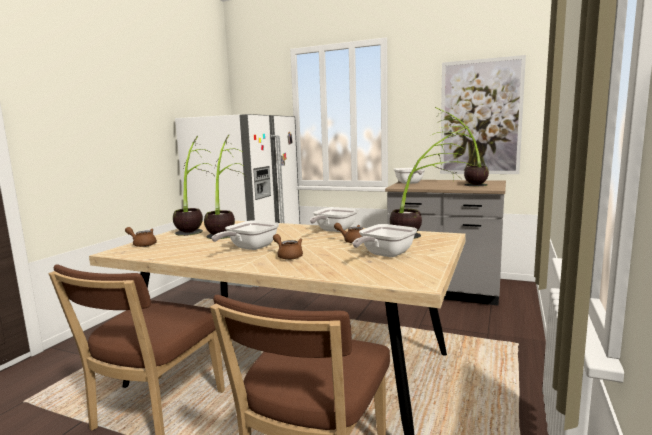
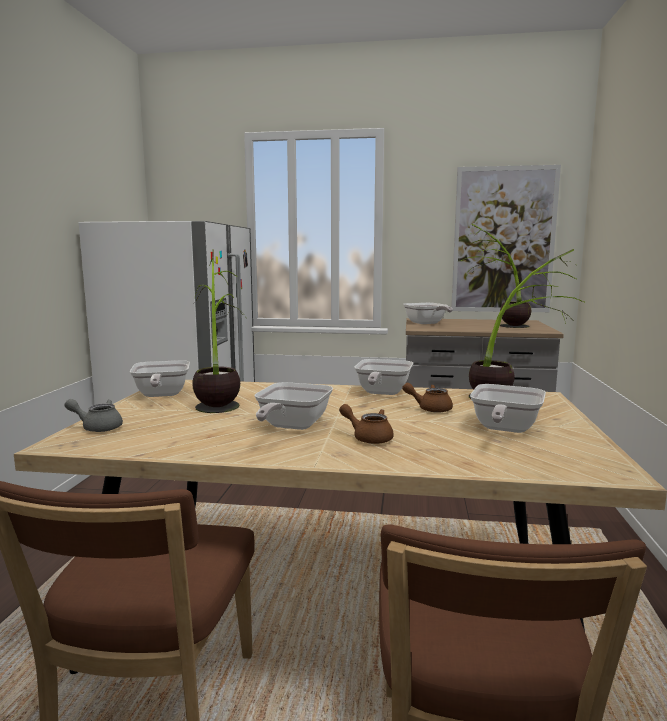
camera: 15 degrees left, 0 degrees up
brown teapot [125,227,157,247] -> grey teapot [64,399,123,432]
potted plant [173,136,214,236] -> frying pan [130,360,190,397]

